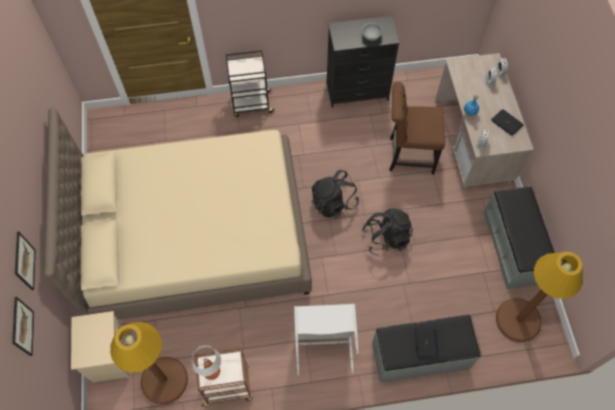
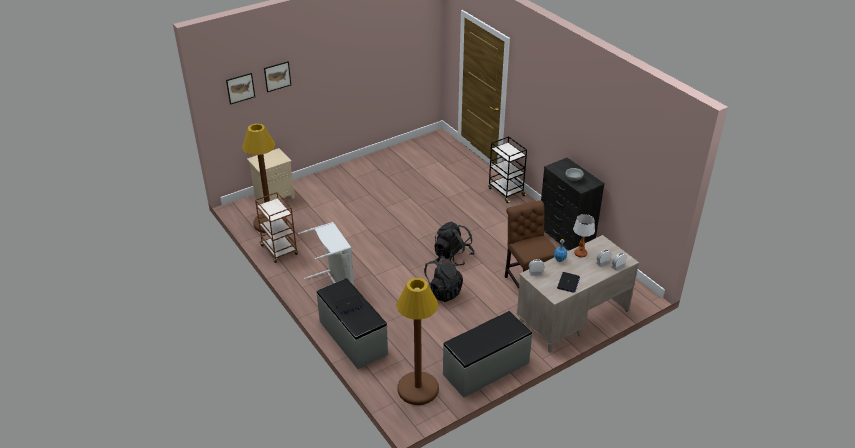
camera: 65 degrees right, 25 degrees down
beige bed [44,107,312,320] -> none
table lamp [192,345,221,380] -> table lamp moved to [573,214,595,257]

